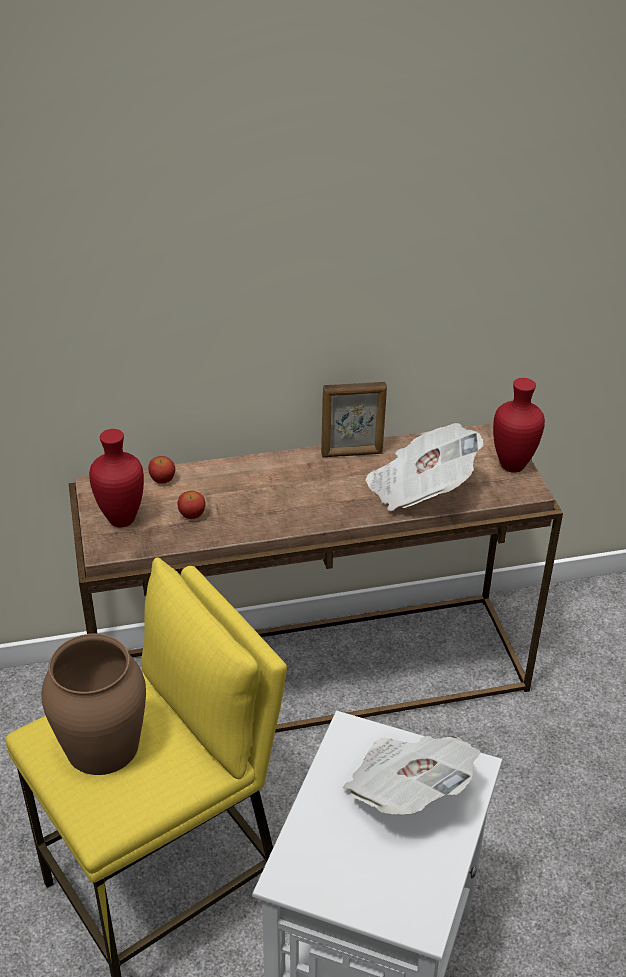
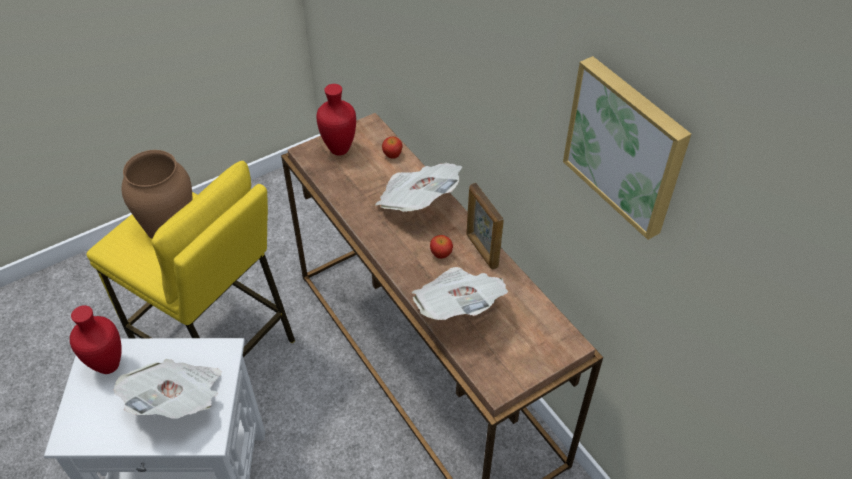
camera: 70 degrees right, 10 degrees up
apple [177,491,205,519] -> apple moved to [430,235,453,259]
red vase [493,378,545,473] -> red vase moved to [70,305,122,374]
none -> newspaper [375,162,462,212]
none -> picture [563,56,691,240]

